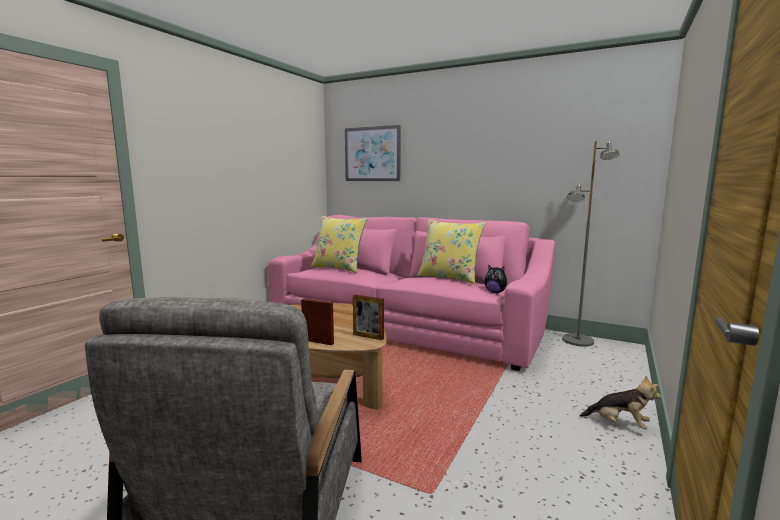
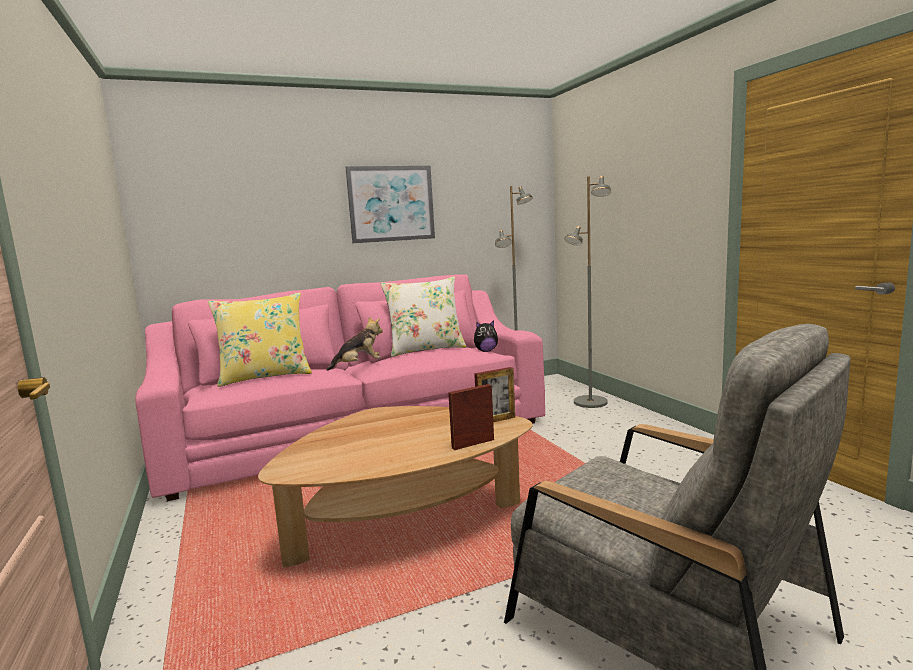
camera: 50 degrees left, 0 degrees up
picture [345,125,401,181] -> picture moved to [346,166,435,243]
yellow pillow [417,219,486,284] -> white pillow [381,277,466,357]
plush toy [580,376,661,429] -> plush toy moved to [327,317,383,371]
none -> grey floor lamp [564,176,611,408]

